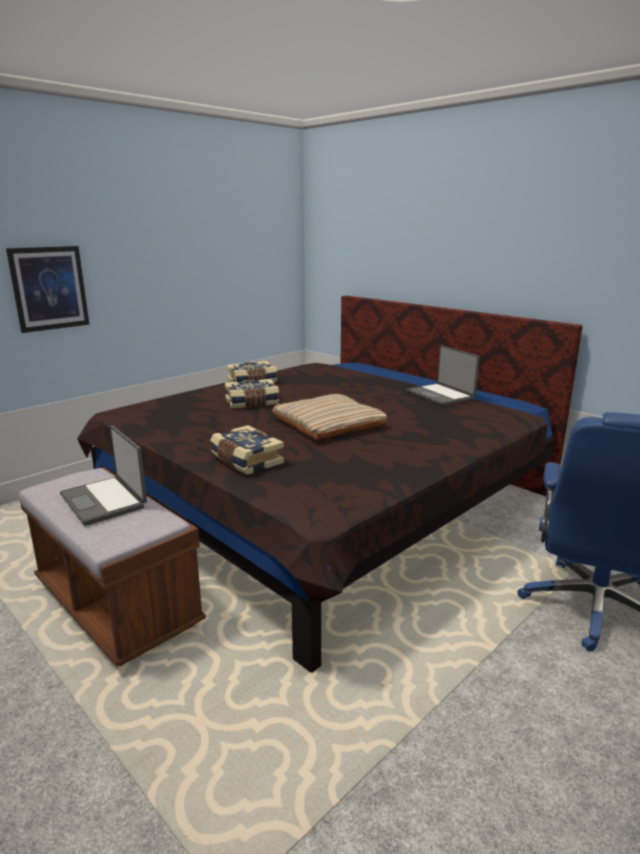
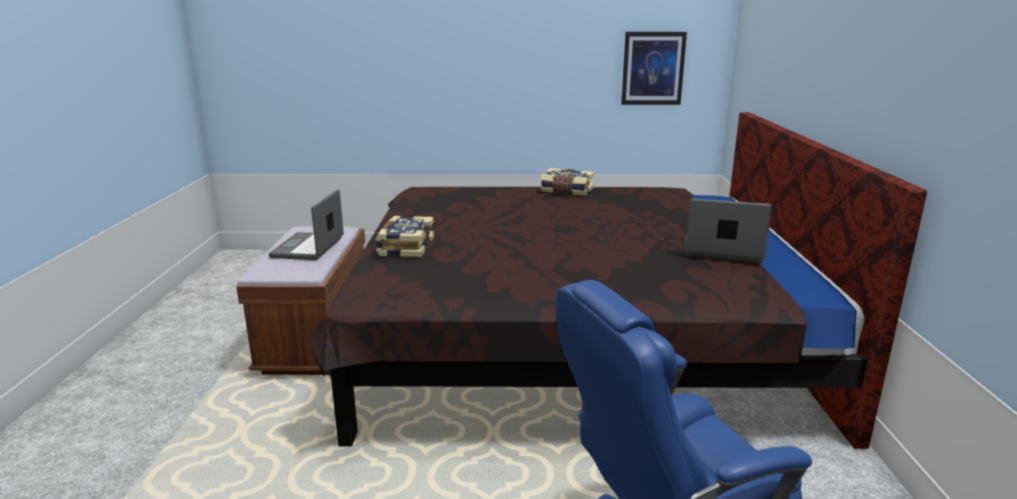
camera: 45 degrees right, 0 degrees up
picture [6,246,89,333] -> picture moved to [621,32,687,105]
book [225,379,279,409] -> none
beige pillow [272,394,388,440] -> none
laptop [407,346,480,406] -> laptop turned 90 degrees clockwise [685,198,772,263]

